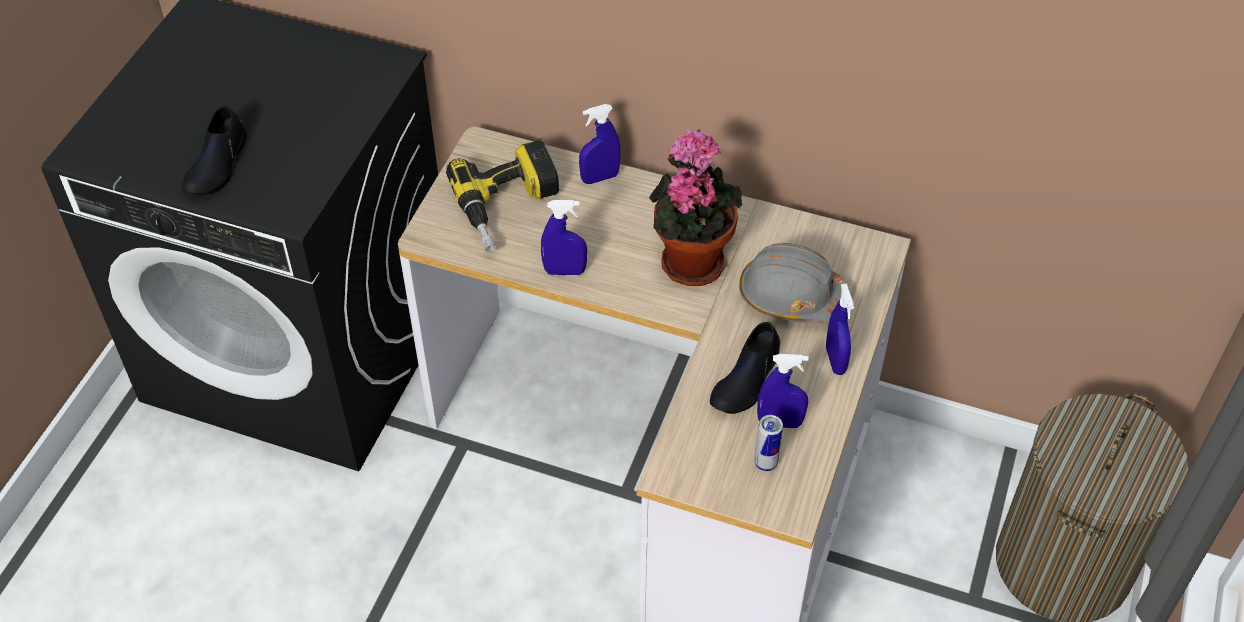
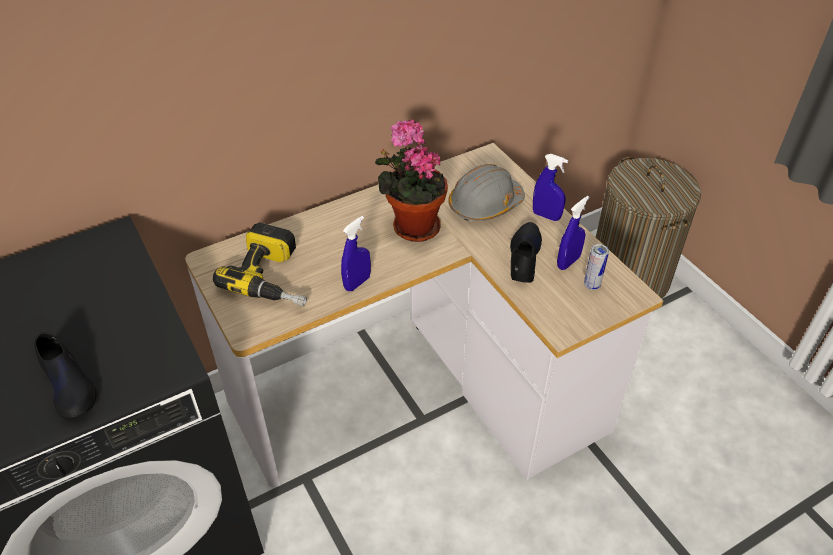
camera: 50 degrees left, 5 degrees down
blue spray bottle [579,104,621,184] -> none
black shoe [710,321,780,414] -> black shoe turned 150 degrees counterclockwise [510,222,542,283]

